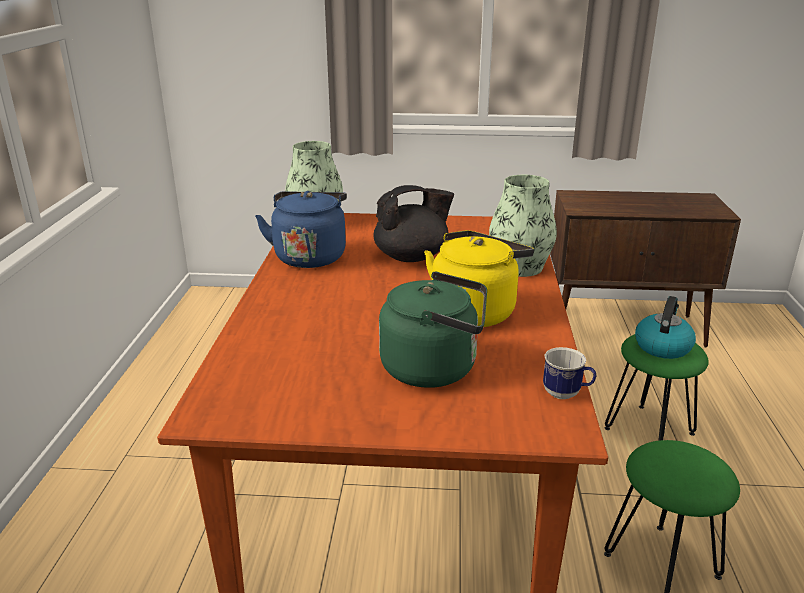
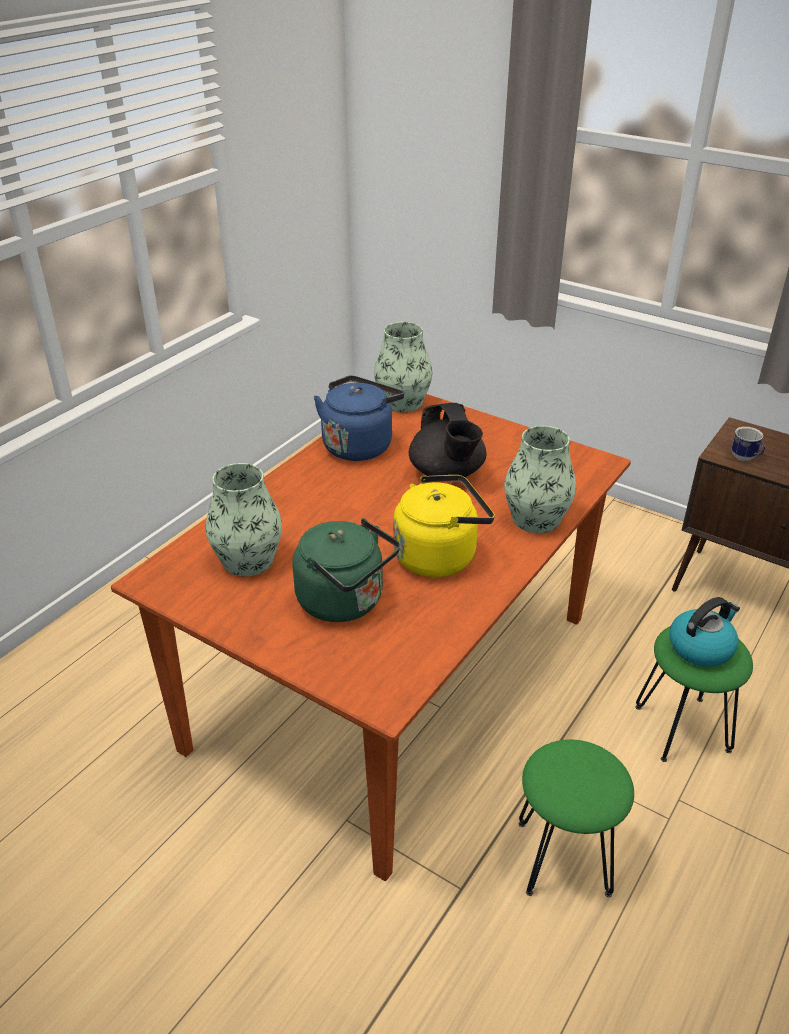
camera: 30 degrees right, 10 degrees up
black teapot [373,185,454,262] -> black teapot turned 60 degrees clockwise [409,403,487,477]
mug [543,347,596,399] -> mug moved to [732,427,765,461]
none -> vase [205,463,282,577]

